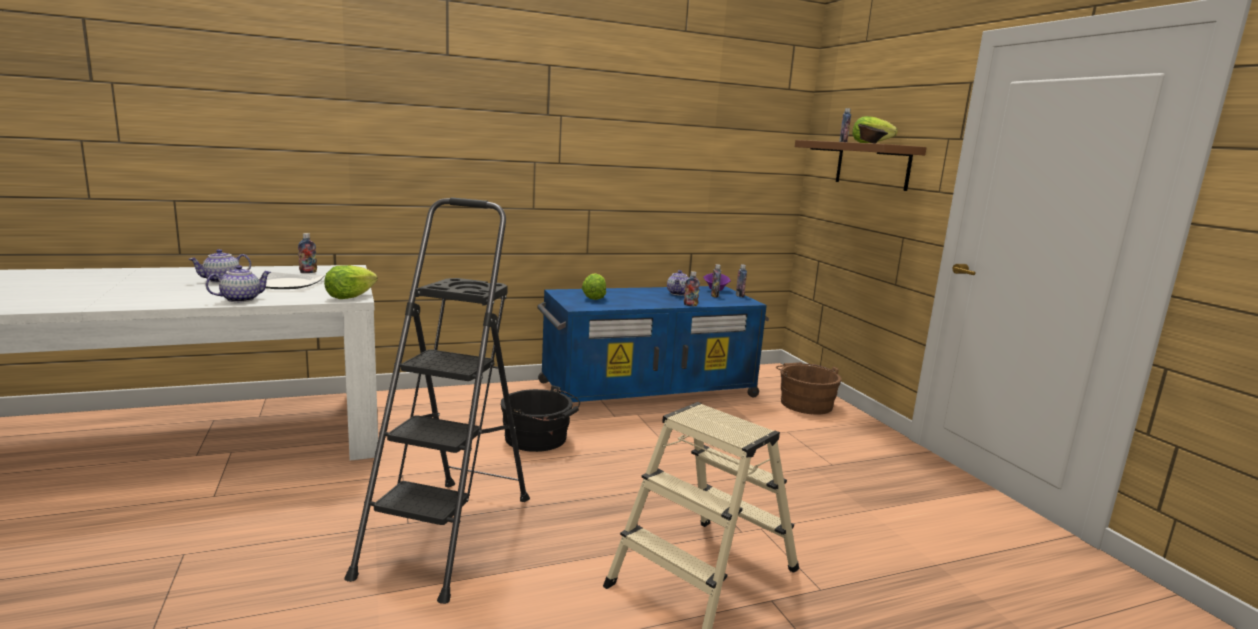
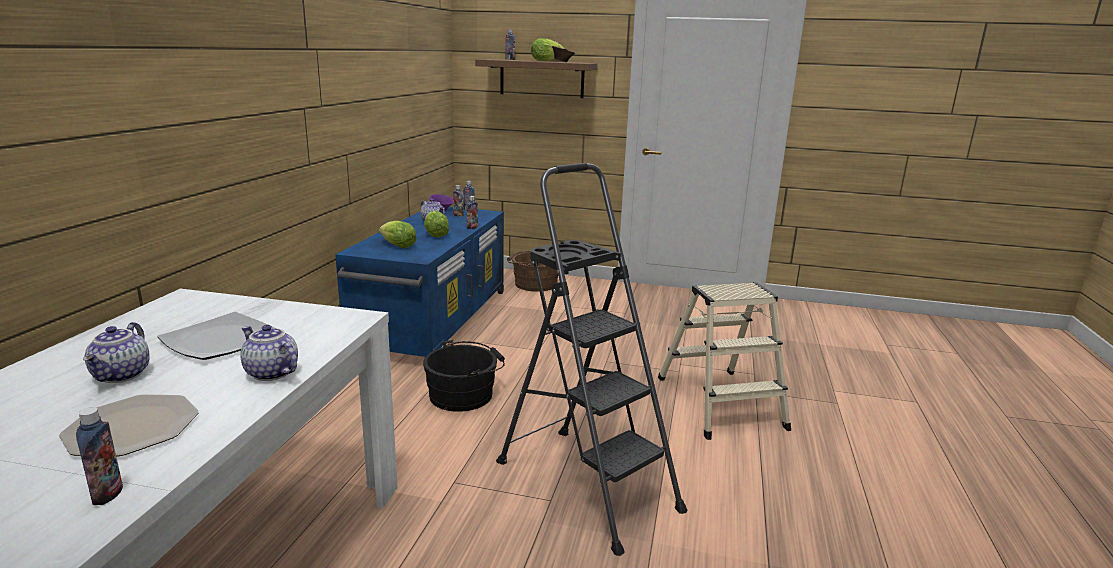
camera: 55 degrees left, 5 degrees up
teapot [206,265,271,302] -> teapot turned 45 degrees counterclockwise [240,325,298,381]
bottle [298,233,317,273] -> bottle moved to [76,407,123,505]
lettuce [324,265,378,299] -> lettuce moved to [424,211,449,238]
none -> plate [59,394,199,456]

